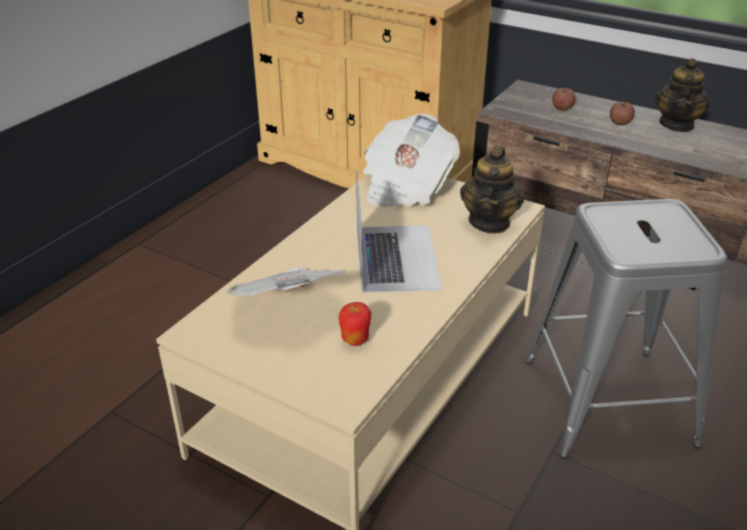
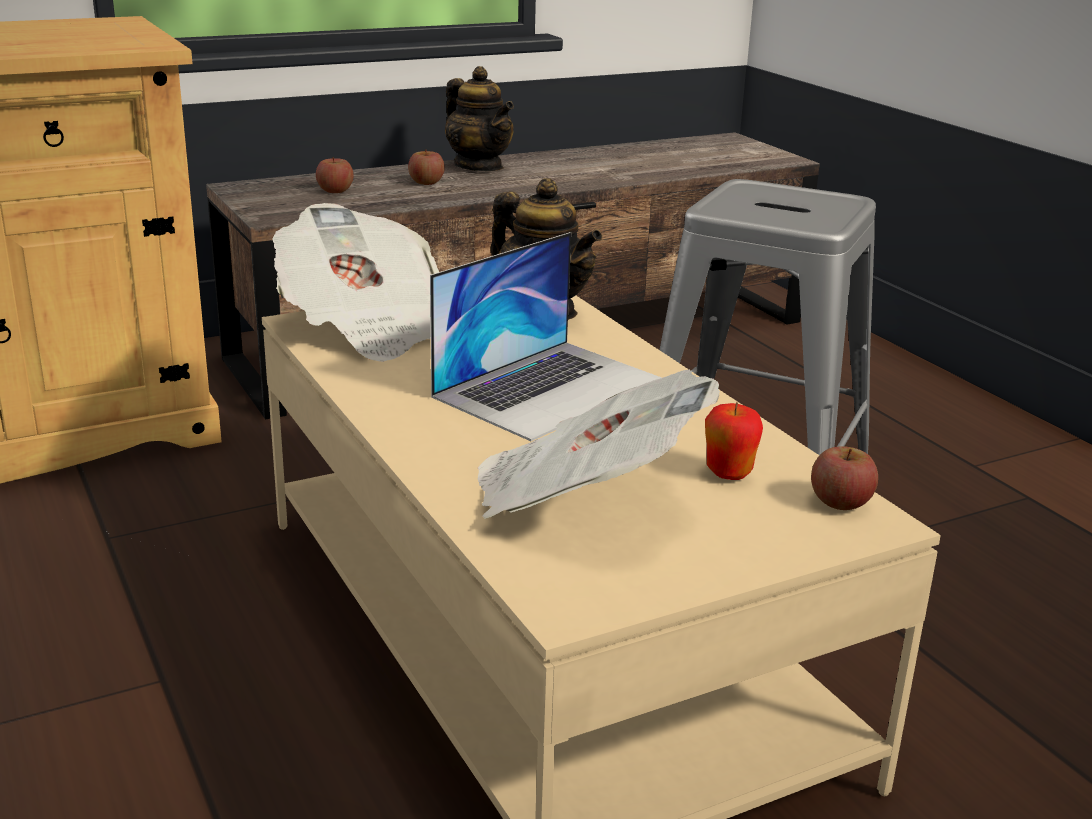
camera: 60 degrees left, 10 degrees down
laptop [356,168,442,293] -> laptop turned 105 degrees clockwise [430,232,662,441]
none -> apple [811,446,878,510]

